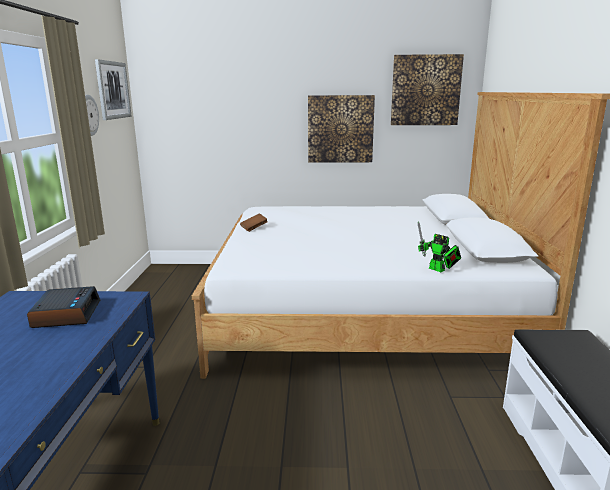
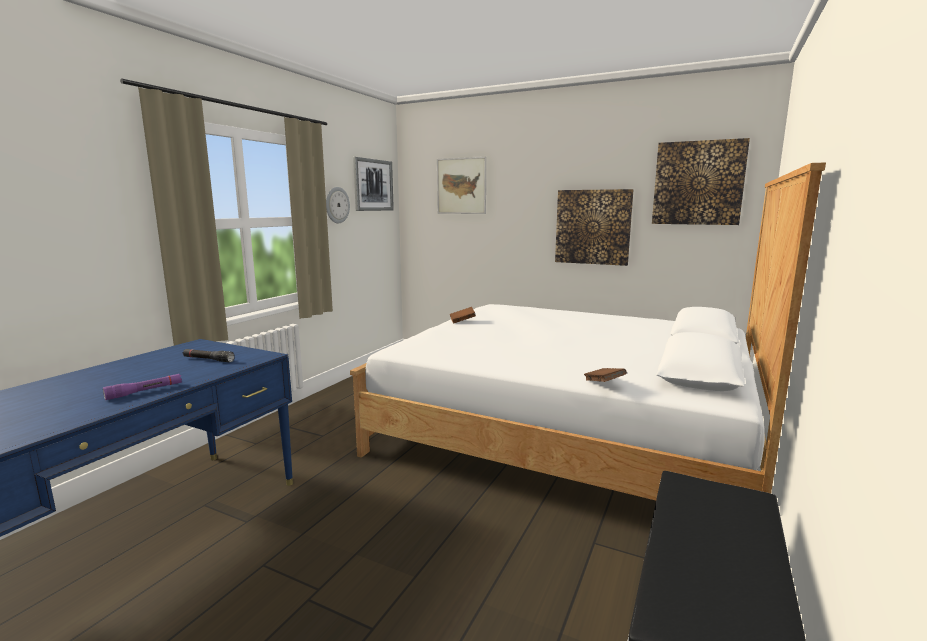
camera: 25 degrees right, 5 degrees down
alarm clock [27,286,100,328] -> black flashlight [183,349,235,362]
toy robot [418,221,461,272] -> brown book [584,368,627,382]
none -> purple flashlight [103,374,182,400]
none -> picture [437,157,486,214]

